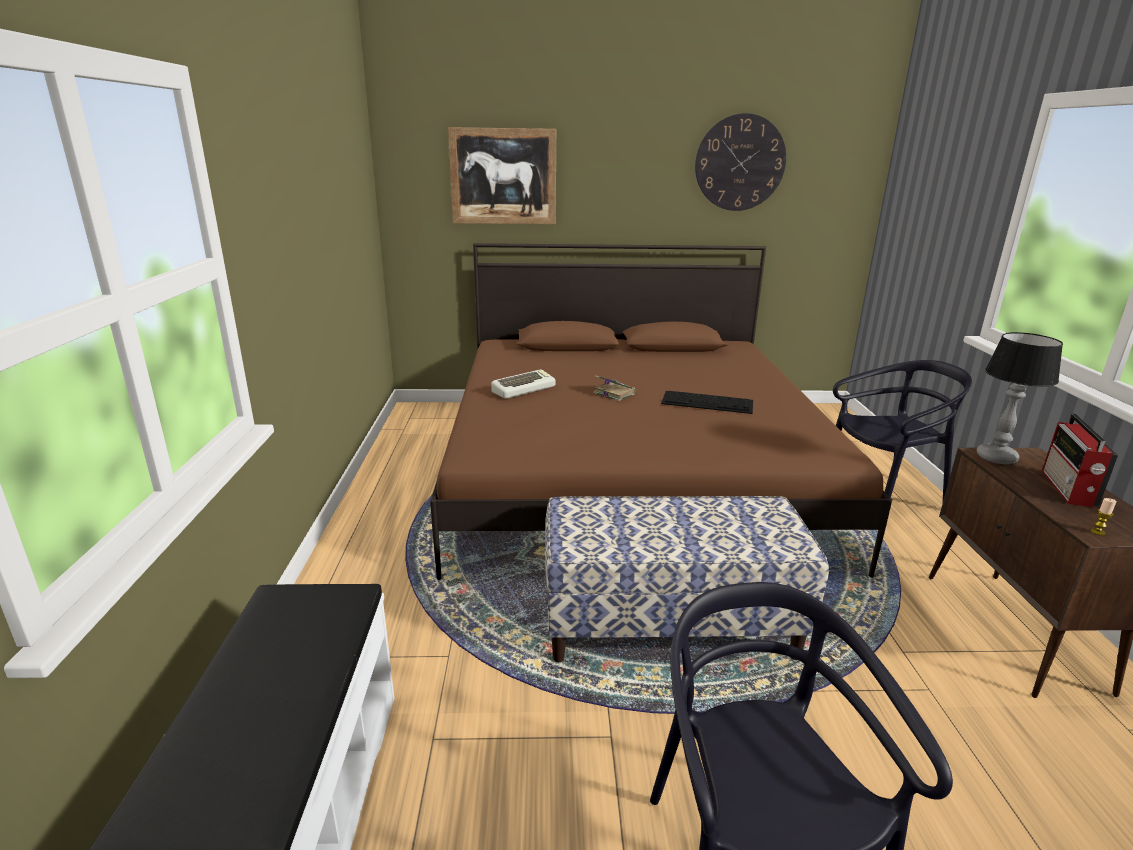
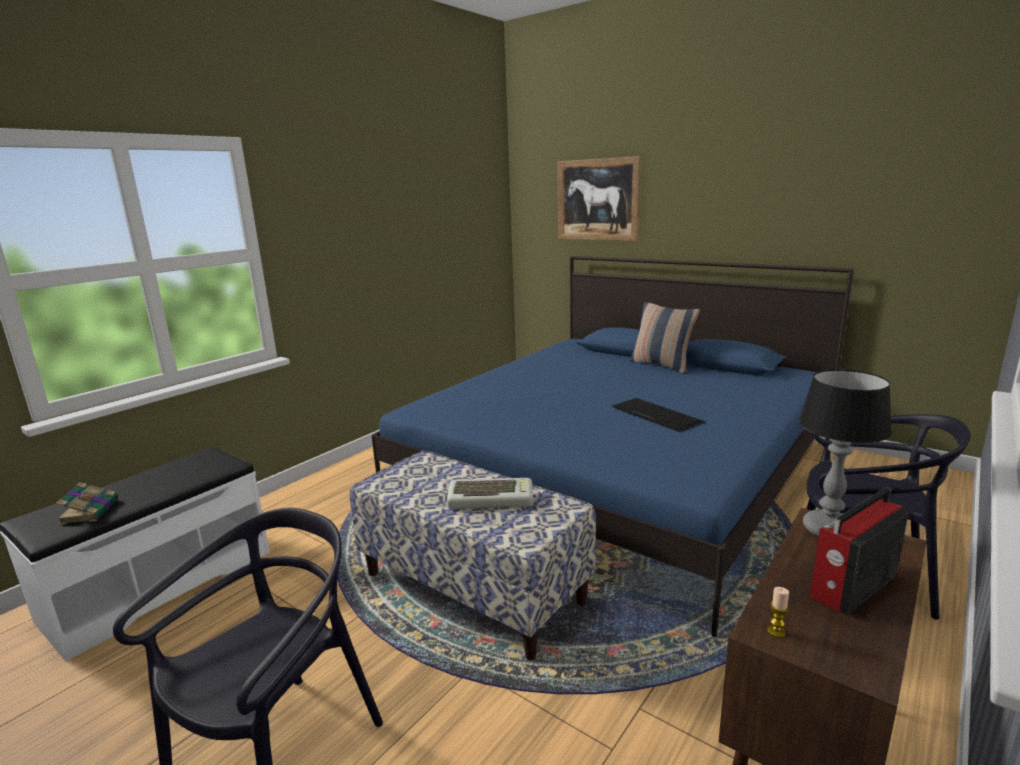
camera: 40 degrees right, 5 degrees down
brown bed [430,243,892,580] -> blue bed [371,256,854,637]
keyboard [491,369,555,399] -> keyboard moved to [447,478,533,509]
book [593,375,635,401] -> book moved to [56,482,118,525]
wall clock [695,113,786,211] -> none
none -> pillow [630,302,700,373]

